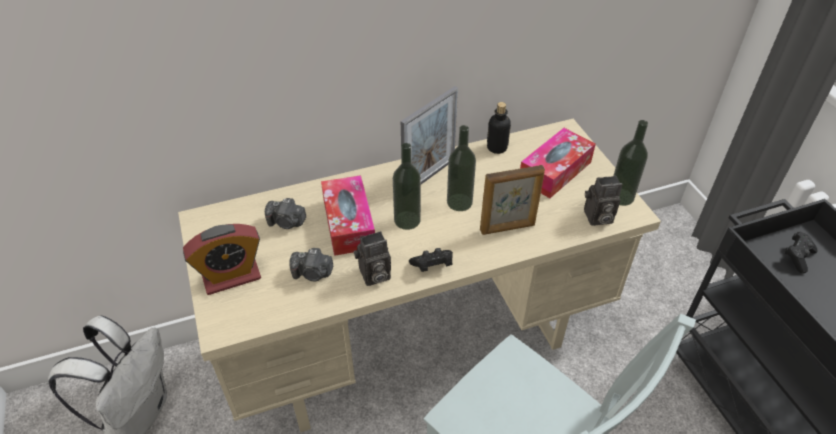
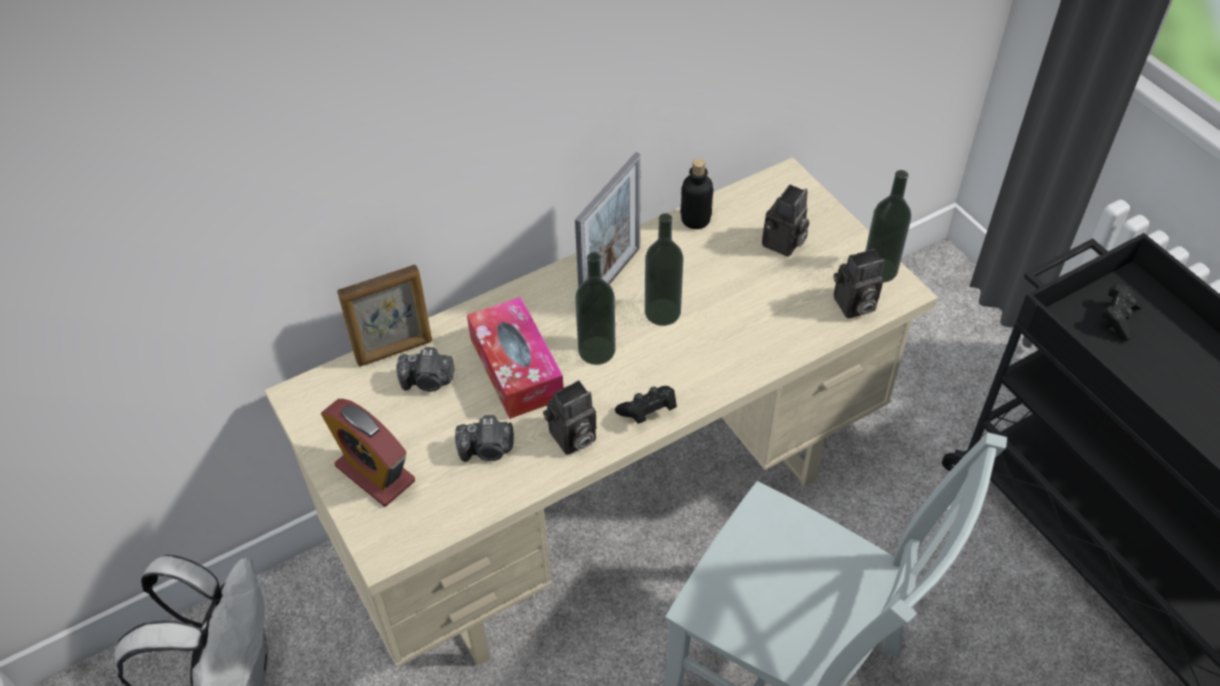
camera: 10 degrees left, 5 degrees up
alarm clock [183,224,261,295] -> alarm clock turned 75 degrees clockwise [321,399,415,506]
picture frame [480,165,545,235] -> picture frame moved to [337,264,432,366]
tissue box [520,128,596,198] -> camera [762,185,809,257]

